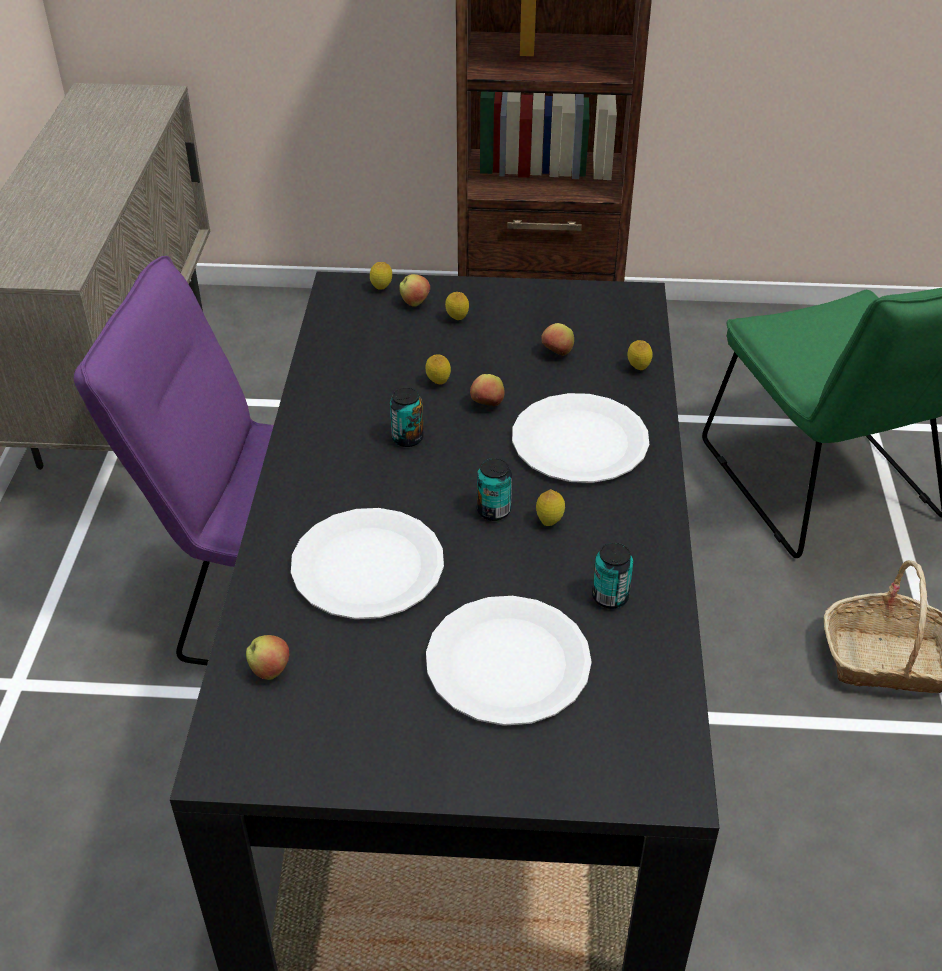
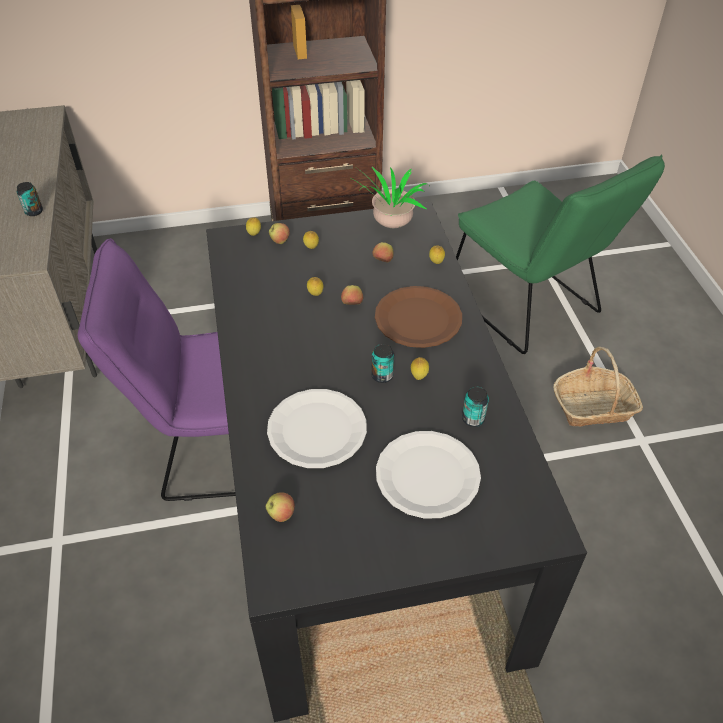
camera: 15 degrees left, 5 degrees up
can [390,387,424,447] -> can moved to [17,182,43,216]
white plate [512,393,649,483] -> brown plate [375,286,462,348]
none -> potted plant [347,166,430,228]

